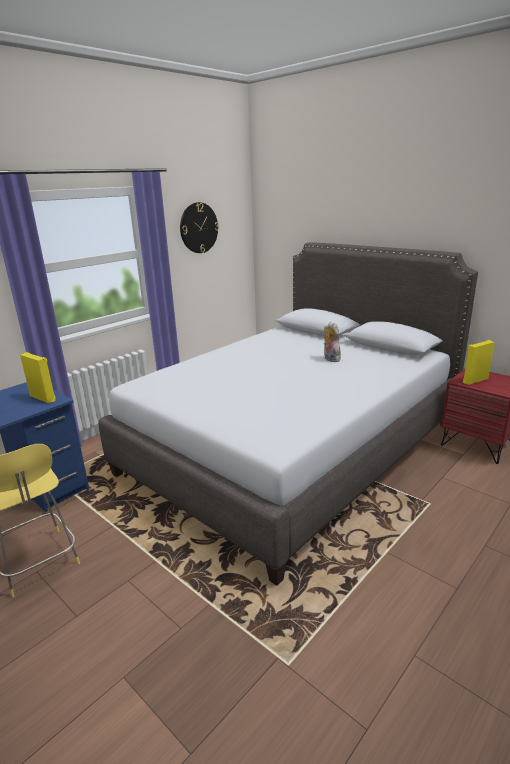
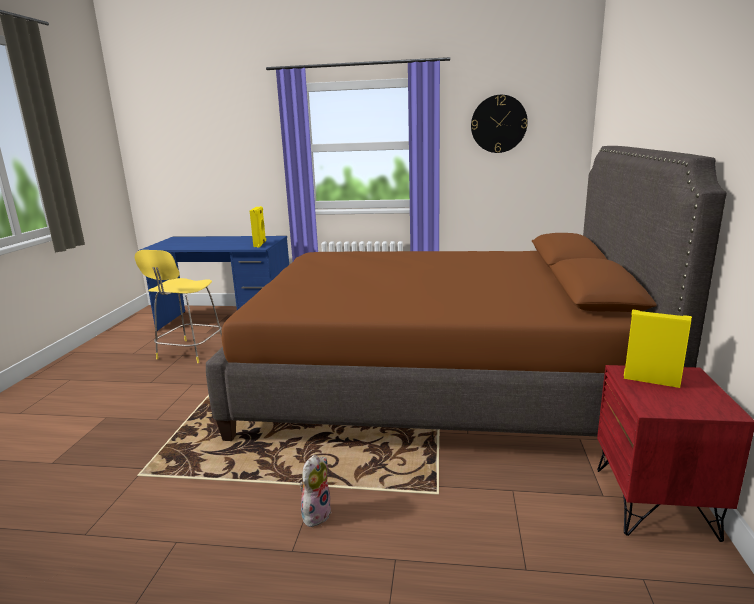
camera: 55 degrees right, 5 degrees down
grey bed [98,242,478,586] -> brown bed [206,146,727,441]
plush toy [324,322,341,362] -> plush toy moved to [300,455,332,527]

